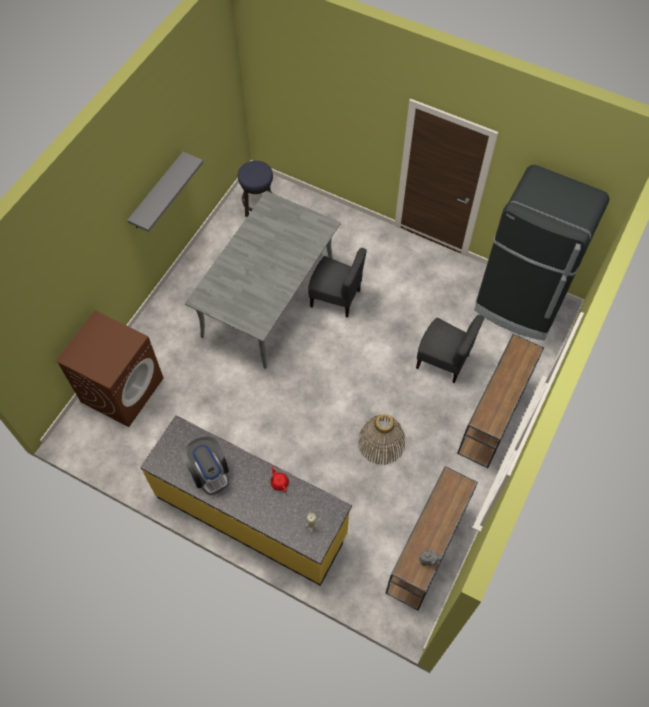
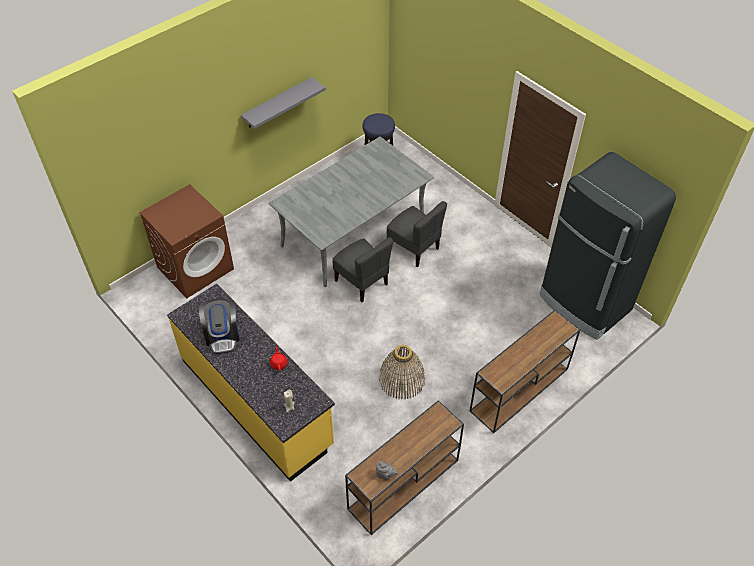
camera: 20 degrees right, 10 degrees down
grey chair [416,315,484,383] -> grey chair moved to [332,237,393,302]

